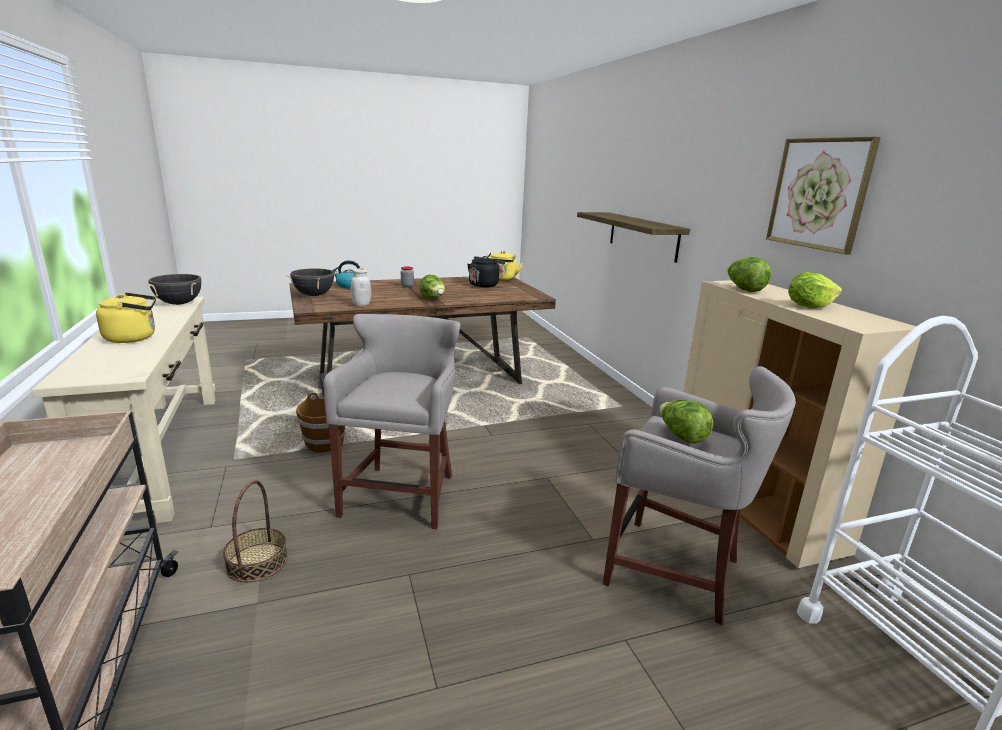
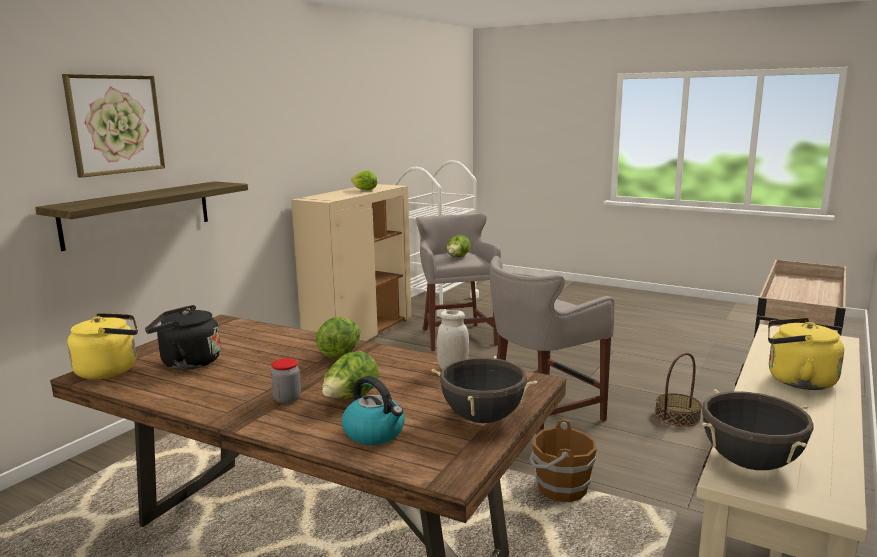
camera: 130 degrees left, 5 degrees down
lettuce [727,257,772,292] -> lettuce moved to [322,351,379,399]
picture [766,136,881,255] -> picture moved to [62,74,165,178]

